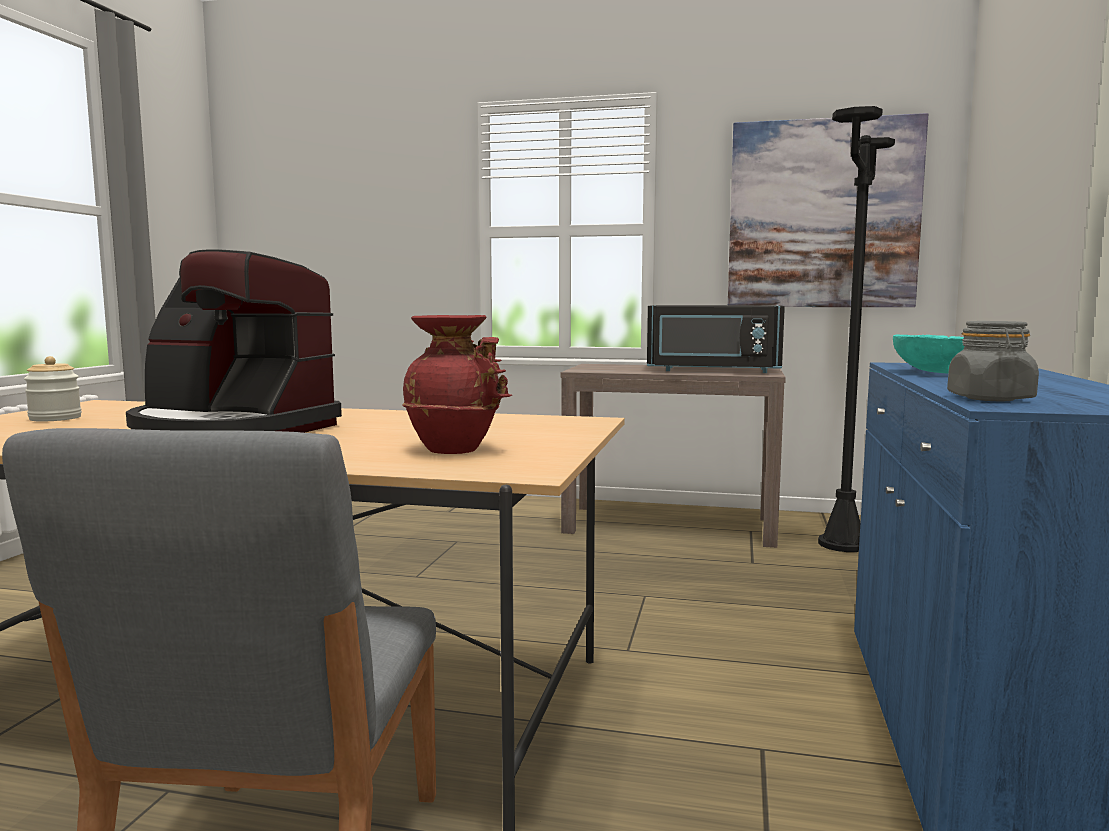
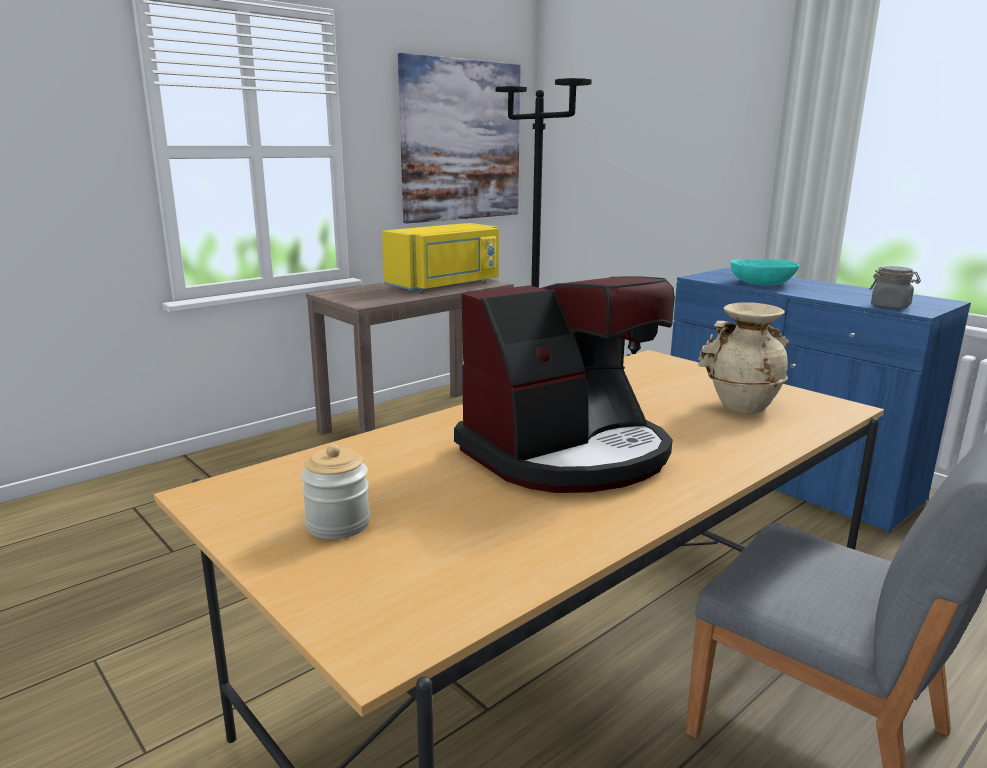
camera: 55 degrees left, 10 degrees up
red vase [402,315,512,454] -> beige vase [698,302,789,414]
black microwave [647,305,785,373] -> yellow microwave [382,223,499,292]

